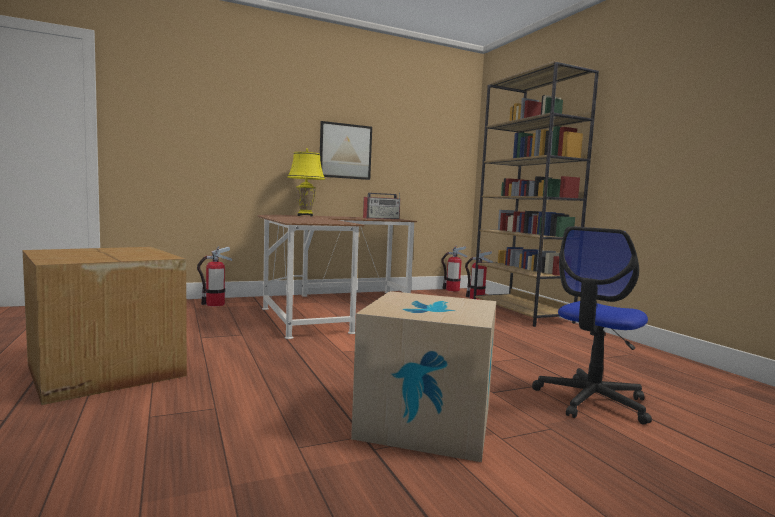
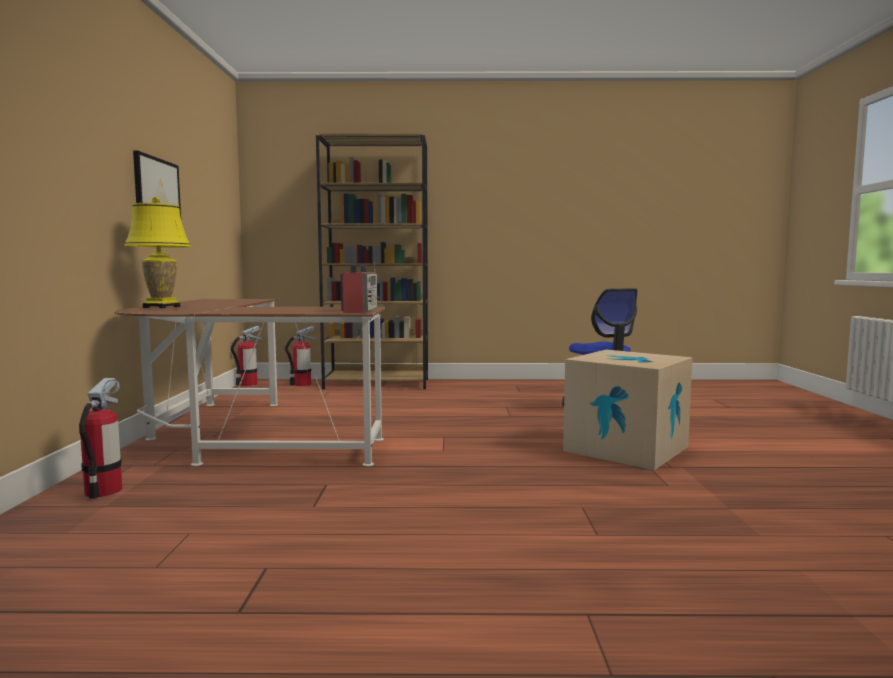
camera: 65 degrees left, 0 degrees up
cardboard box [23,247,187,405] -> none
radio [363,193,400,219] -> radio moved to [341,262,381,313]

